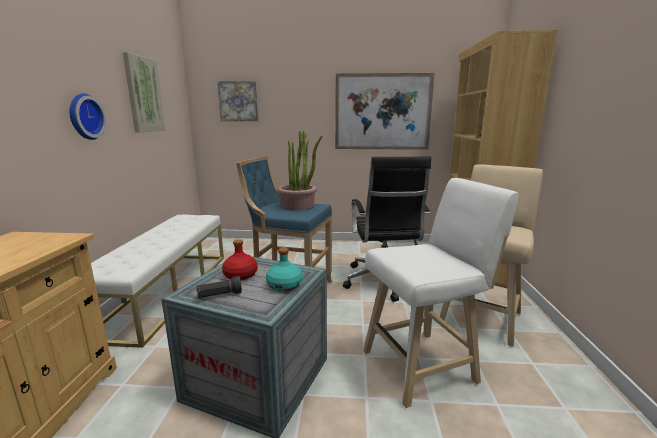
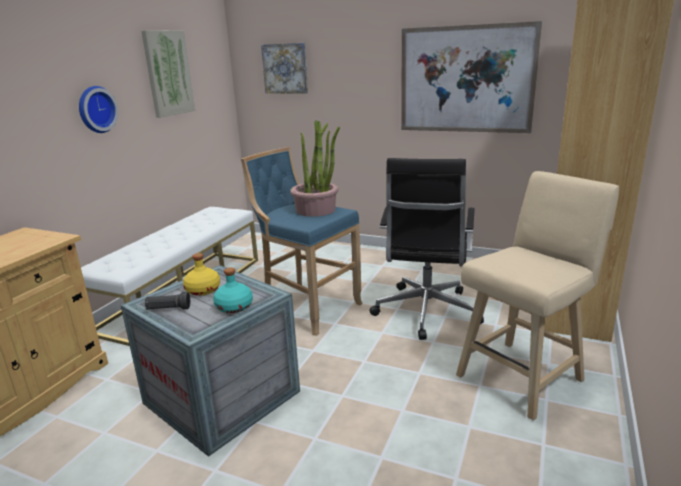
camera: 20 degrees right, 5 degrees up
red bottle [222,239,258,280] -> yellow bottle [183,253,220,296]
white stool [363,178,518,408] -> none

